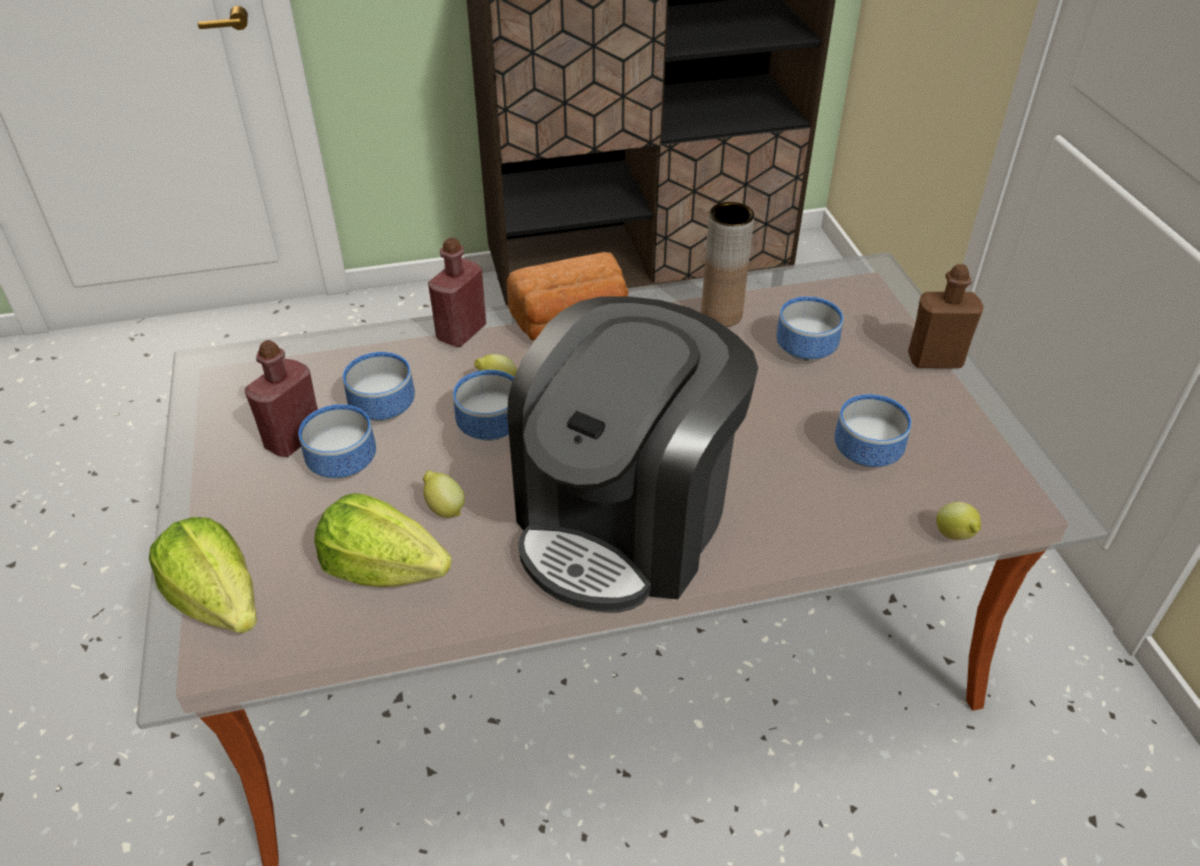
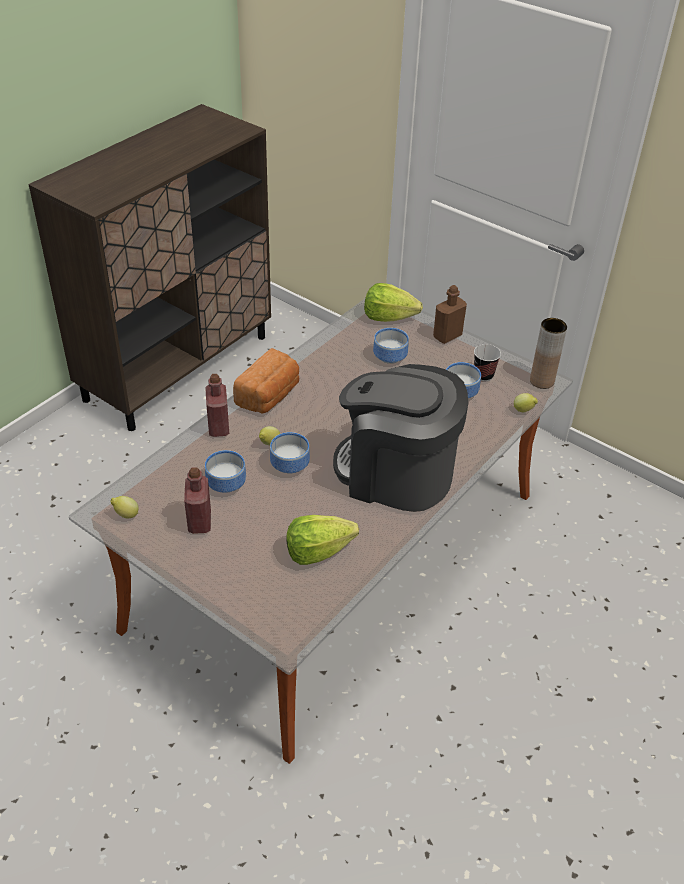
camera: 40 degrees left, 0 degrees up
lettuce [149,517,257,633] -> lettuce moved to [364,283,423,322]
bowl [299,404,376,478] -> none
lemon [423,470,465,518] -> lemon moved to [110,496,139,518]
coffee machine [507,296,758,613] -> coffee machine turned 120 degrees clockwise [333,364,468,512]
brown vase [701,202,754,327] -> brown vase moved to [530,318,567,389]
none -> cup [474,344,501,382]

